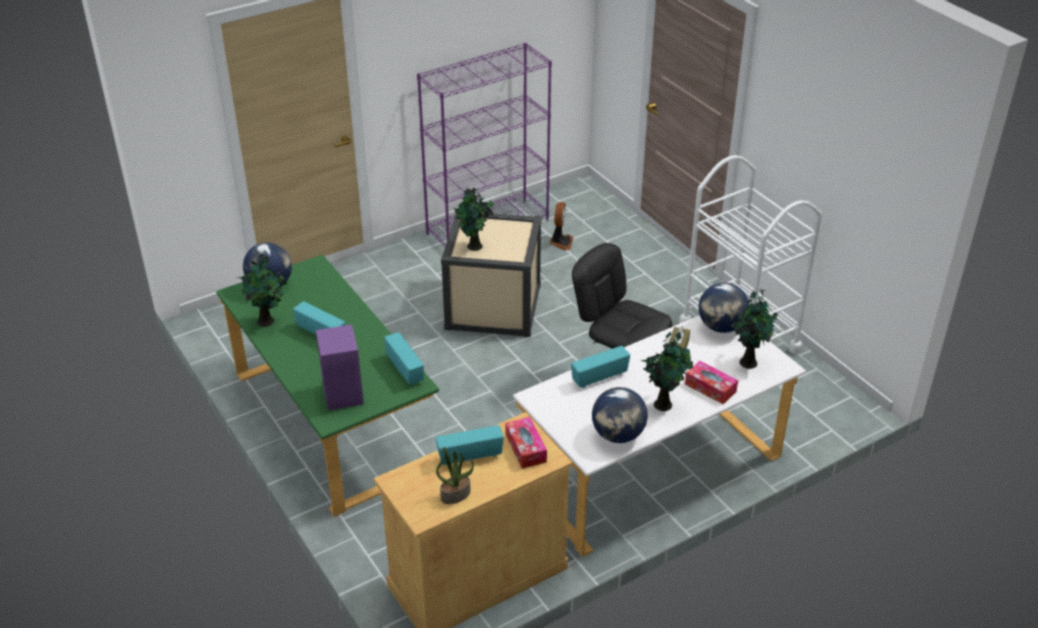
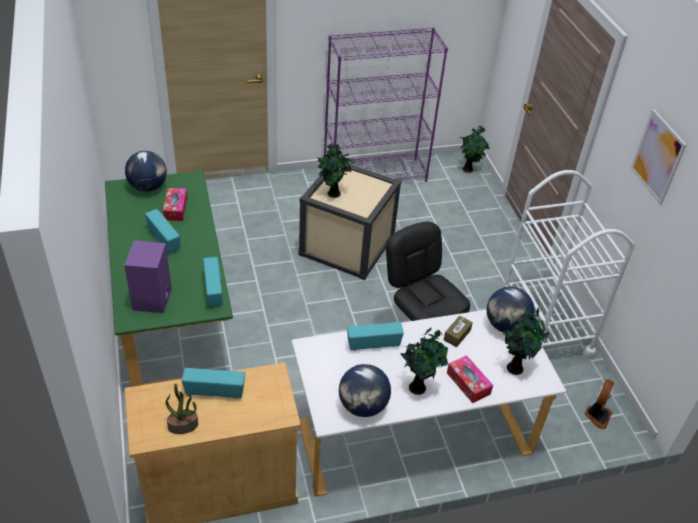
camera: 15 degrees right, 5 degrees up
potted plant [236,254,288,327] -> potted plant moved to [460,126,490,173]
tissue box [505,417,547,468] -> tissue box moved to [163,188,188,221]
fan [550,202,573,250] -> fan moved to [585,380,614,429]
none -> picture [631,109,686,205]

